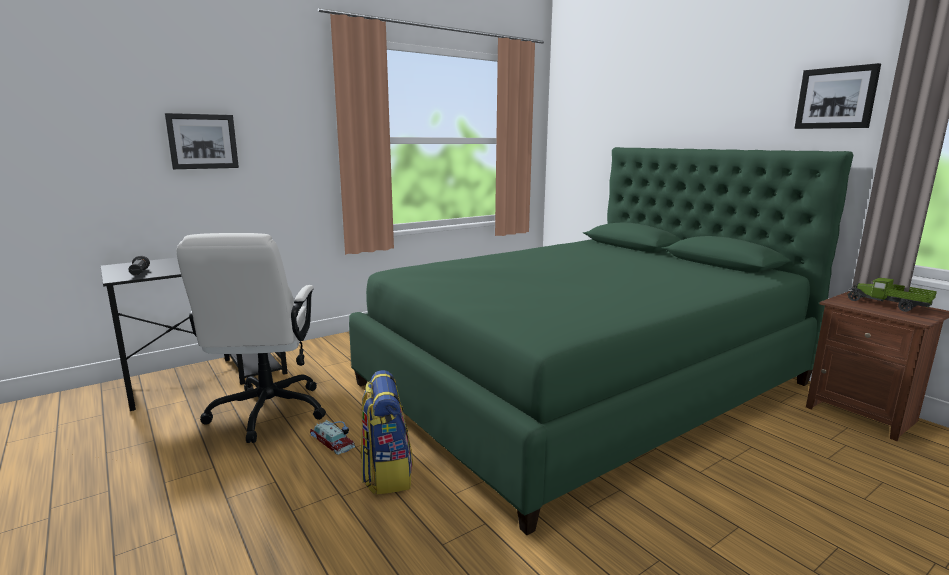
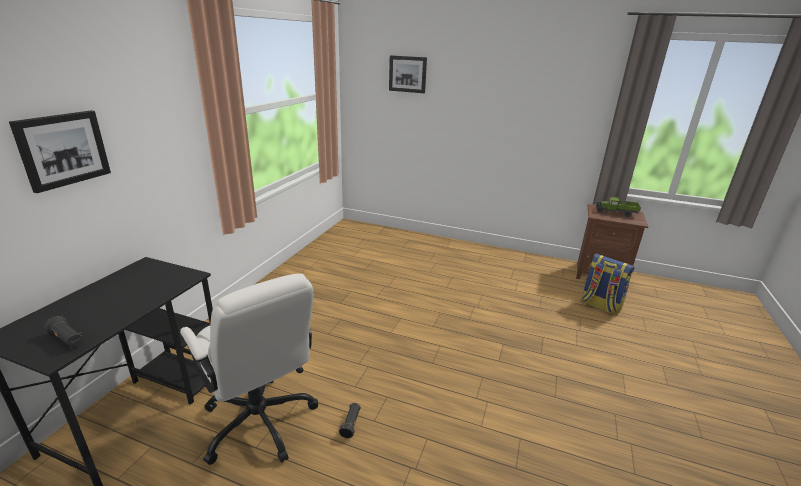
camera: 35 degrees left, 10 degrees up
toy car [310,420,355,455] -> black flashlight [339,403,361,439]
green bed [349,147,853,535] -> none
backpack [361,370,413,494] -> backpack moved to [580,254,635,316]
picture [794,63,881,129] -> picture moved to [389,55,427,93]

